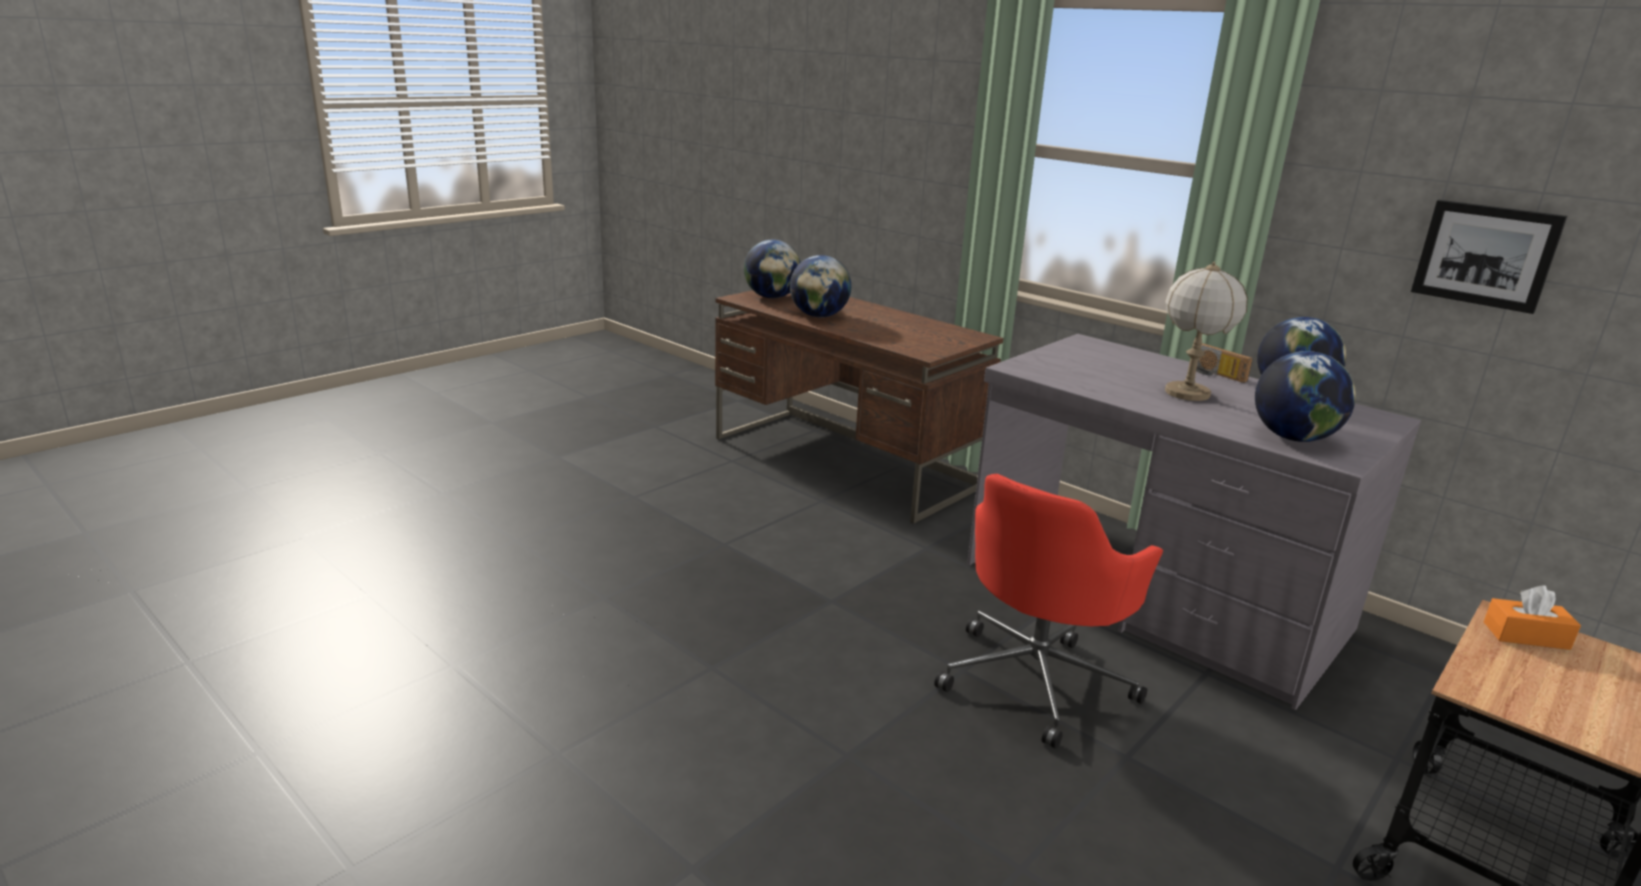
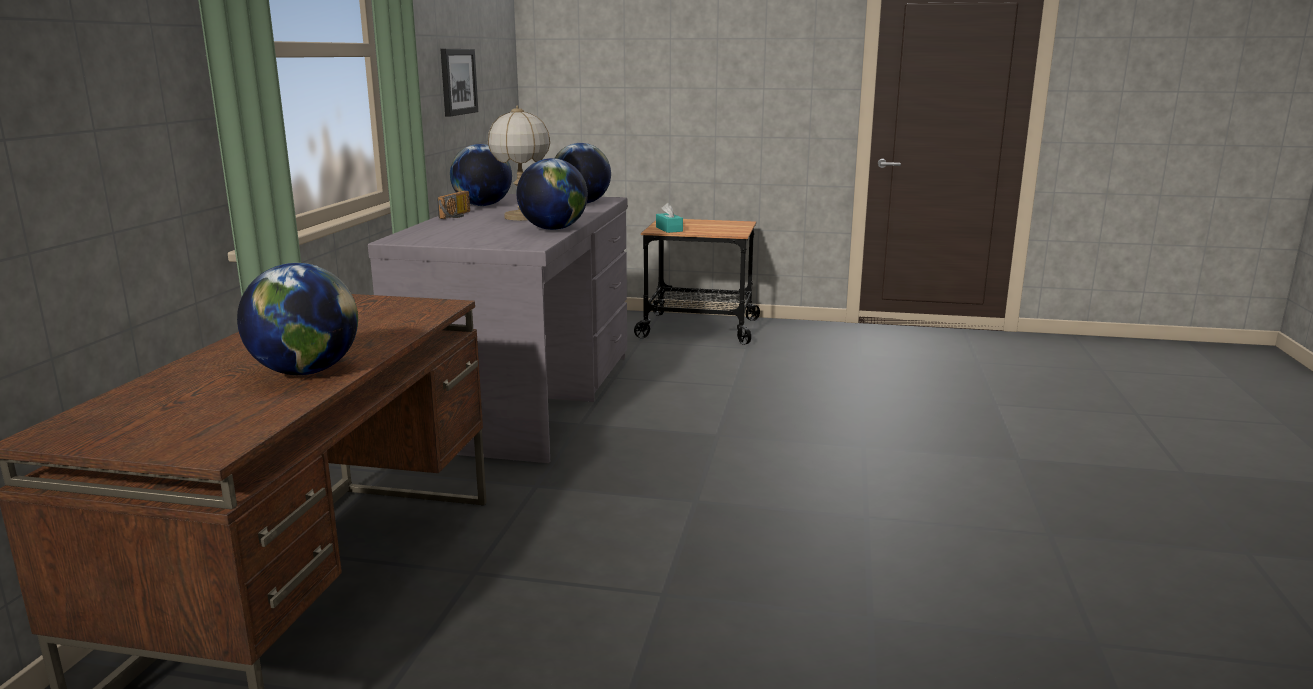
camera: 120 degrees left, 5 degrees down
globe [744,240,801,298] -> globe moved to [517,158,588,230]
red office chair [934,474,1163,749] -> none
orange tissue box [1484,586,1581,650] -> turquoise tissue box [656,203,683,233]

